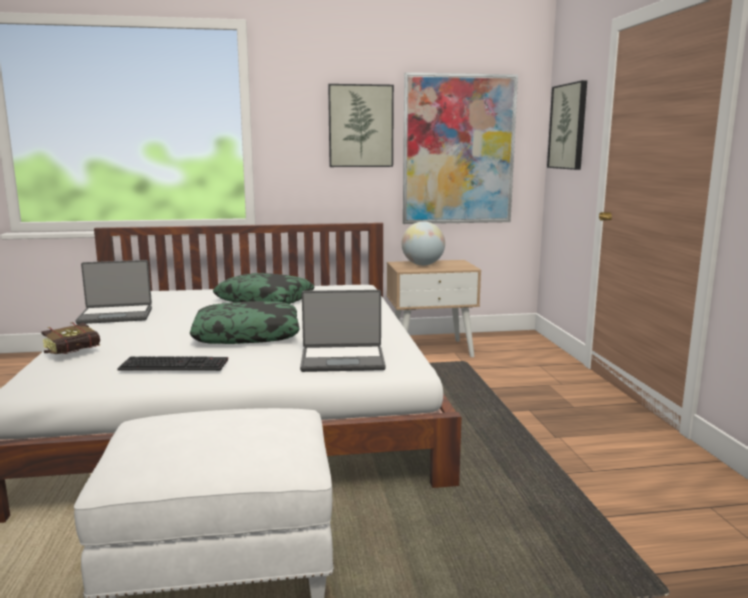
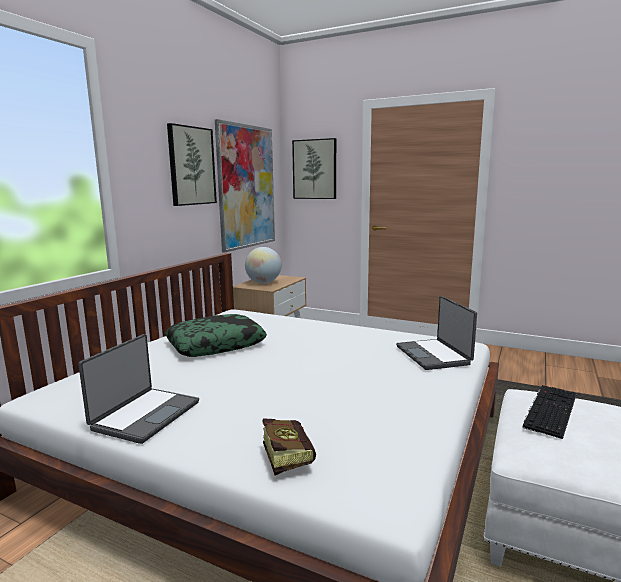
camera: 55 degrees left, 0 degrees up
keyboard [117,356,228,371] -> keyboard moved to [523,385,576,439]
pillow [190,301,300,344] -> none
laptop [300,290,386,372] -> laptop turned 135 degrees clockwise [396,296,477,370]

